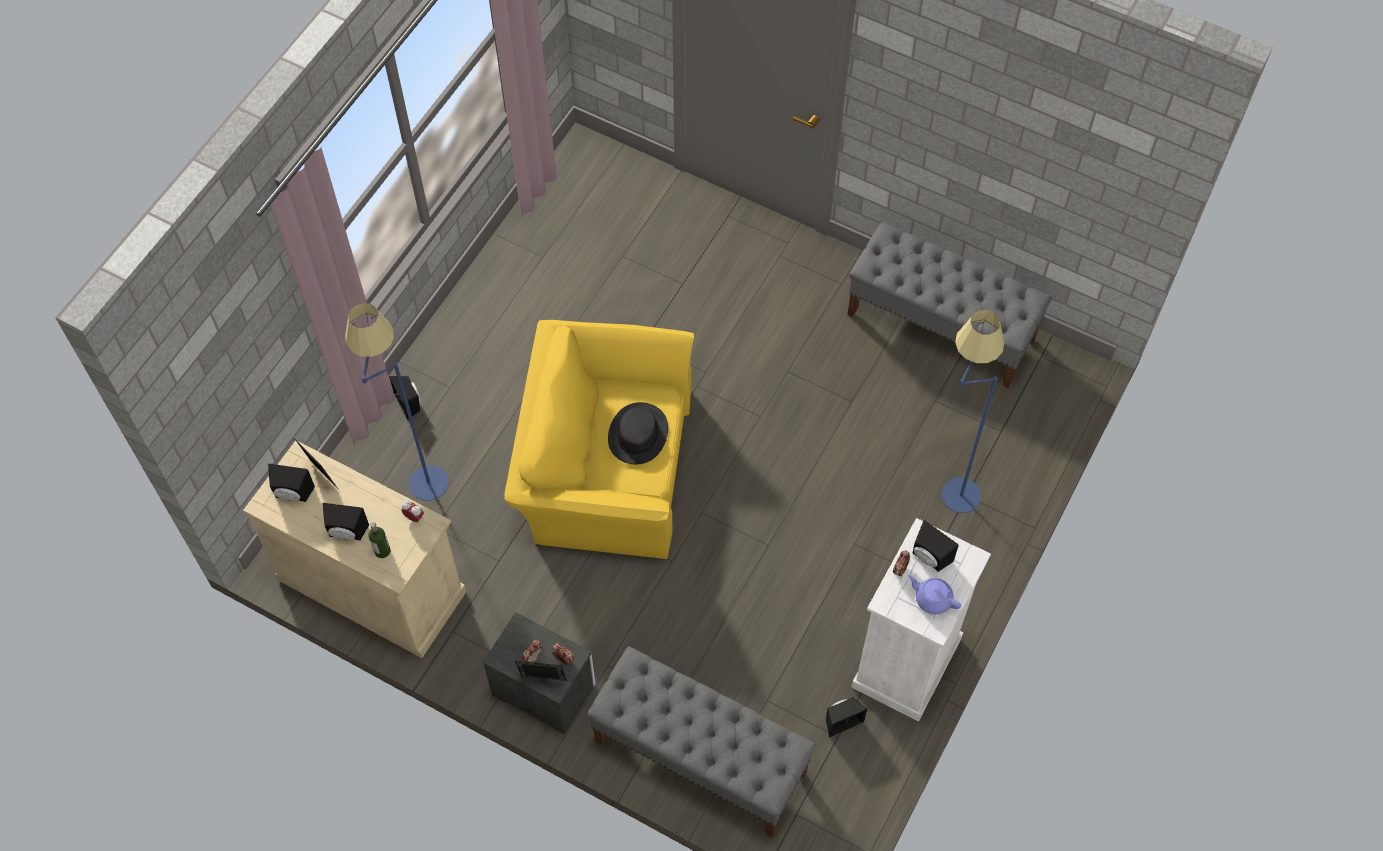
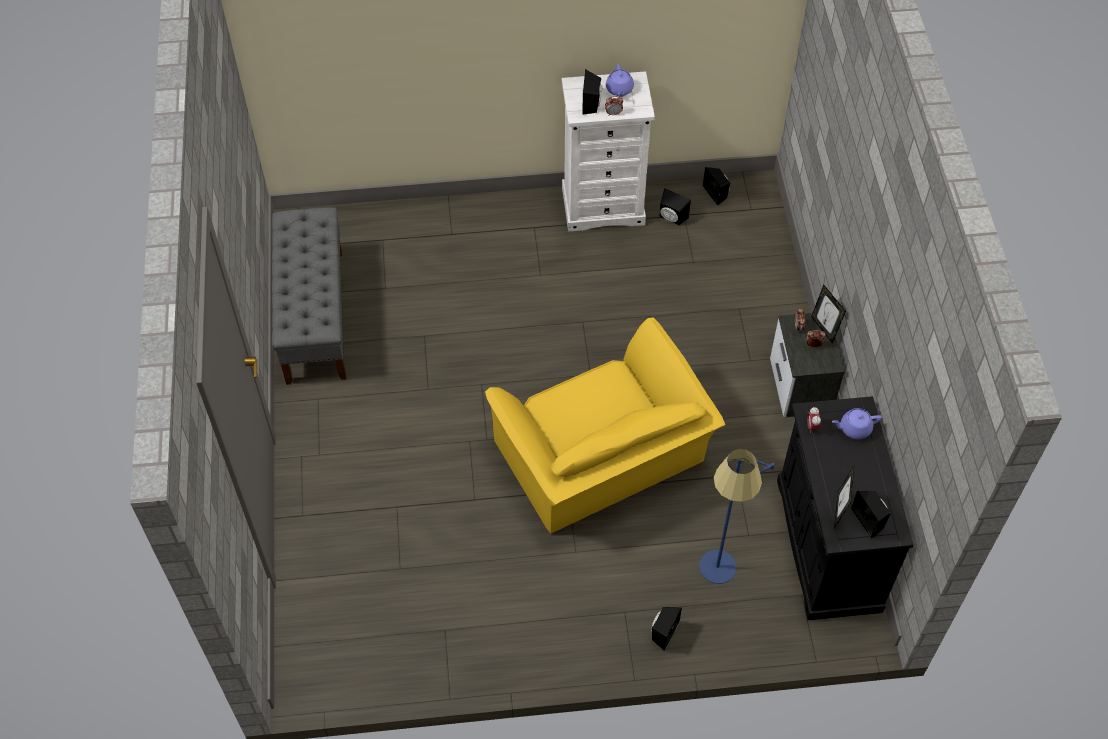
camera: 125 degrees left, 5 degrees down
beige cabinet [243,440,466,658] -> black cabinet [777,396,913,620]
black speaker [323,503,369,541] -> black speaker moved to [703,167,730,206]
bottle [368,522,391,558] -> purple teapot [832,408,882,439]
grey bench [587,646,816,837] -> none
black hat [608,402,668,464] -> none
blue floor lamp [941,310,1004,513] -> none

